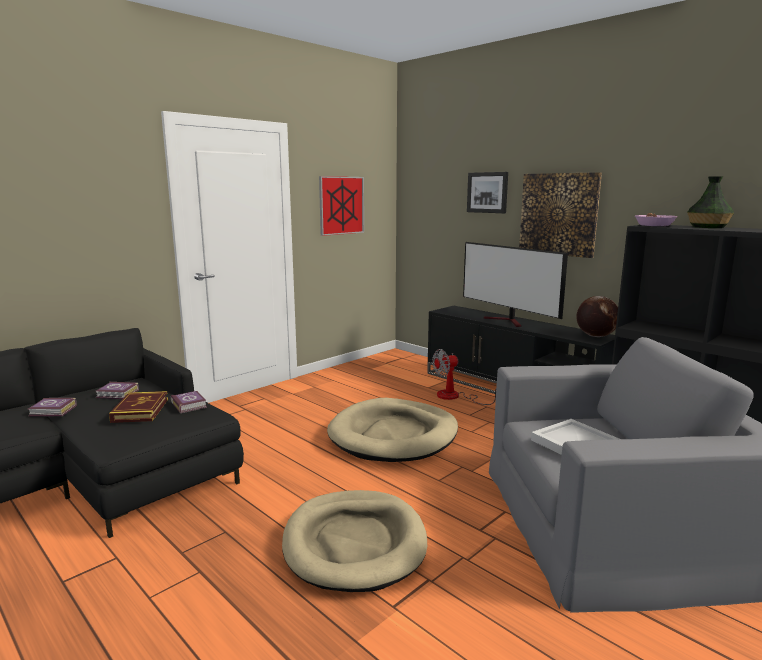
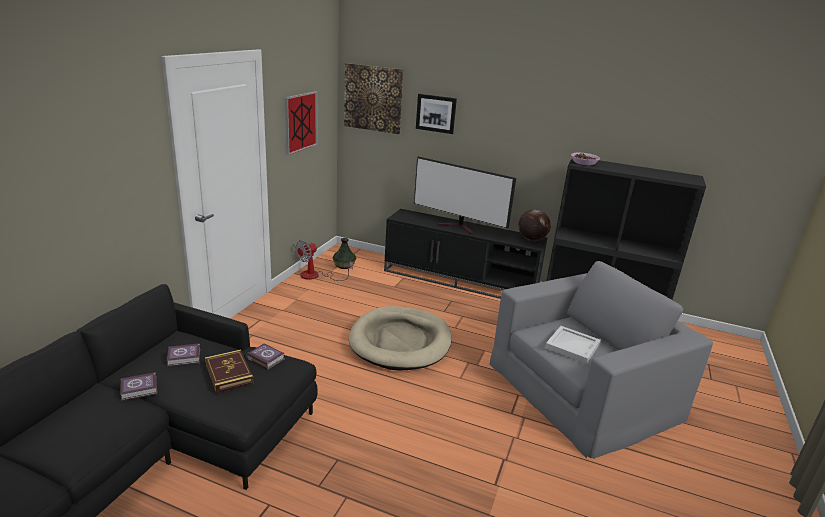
camera: 25 degrees left, 10 degrees up
beige dog bed [282,490,427,592] -> none
fan [432,349,496,405] -> fan moved to [295,240,353,281]
picture [519,172,602,258] -> picture moved to [344,63,404,134]
vase [687,176,734,228] -> vase moved to [332,238,357,269]

